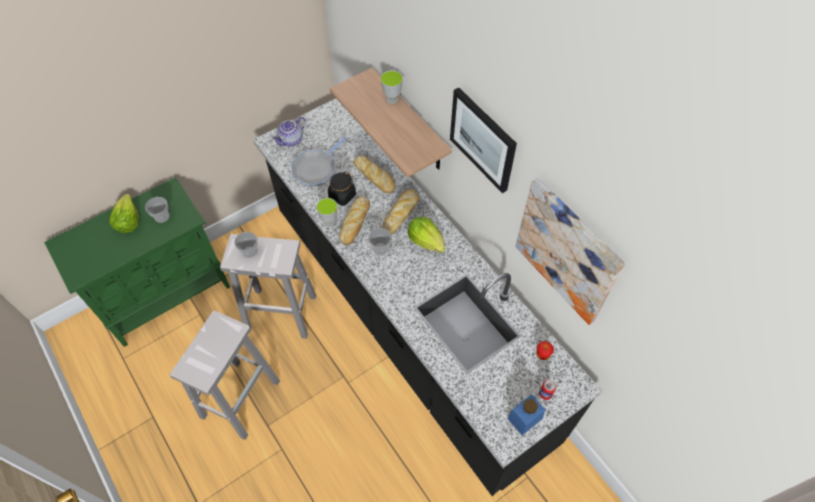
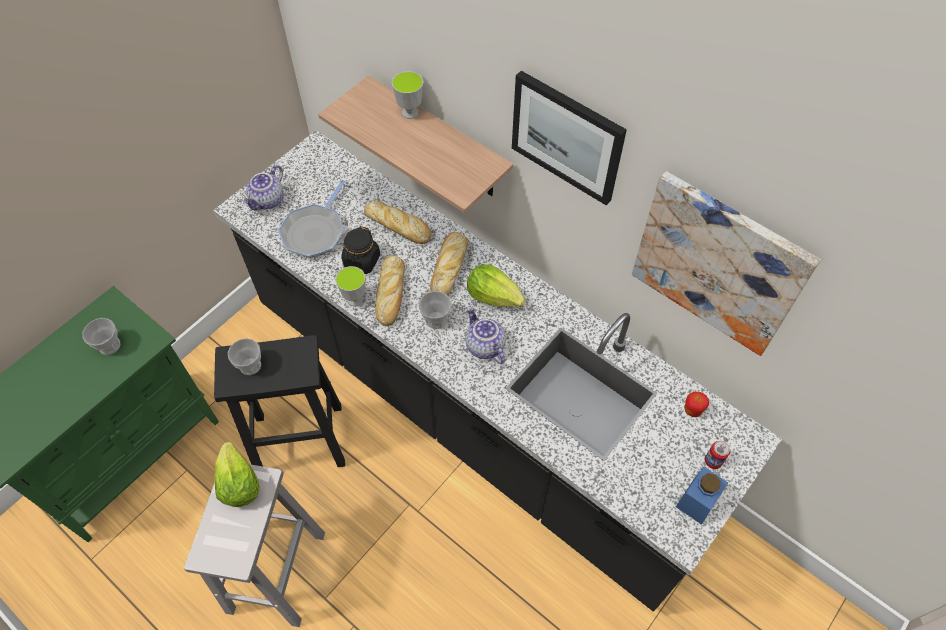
camera: 15 degrees left, 0 degrees up
lettuce [109,194,139,233] -> lettuce moved to [214,442,260,507]
white stool [220,234,316,339] -> black stool [214,335,345,467]
none -> teapot [465,307,506,364]

